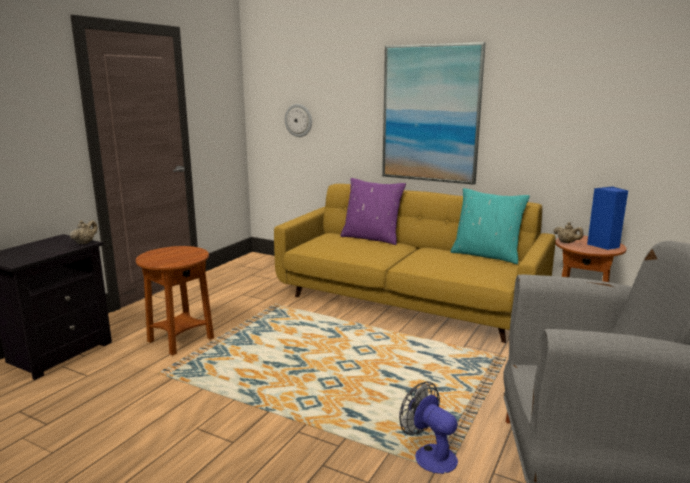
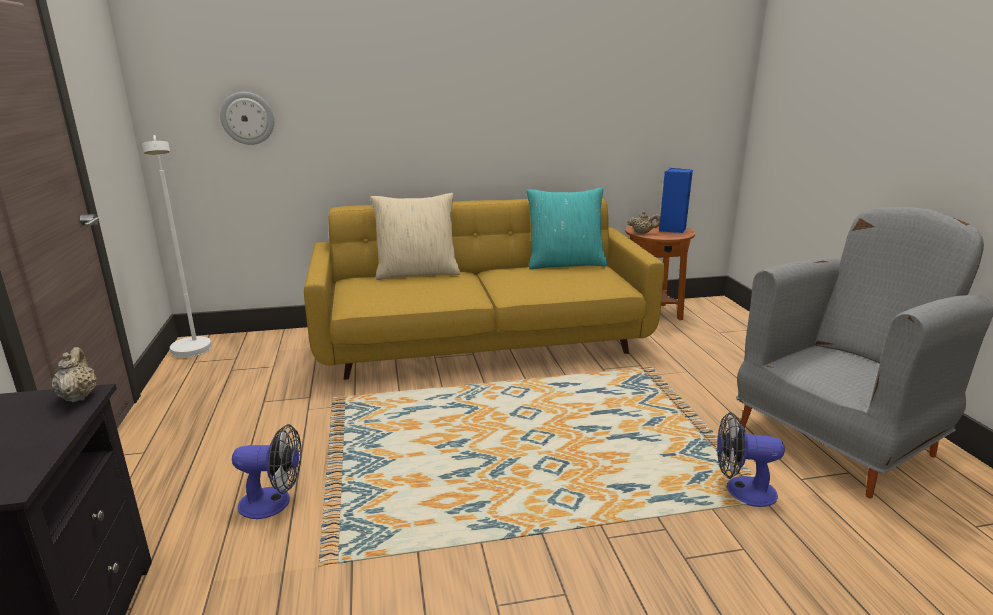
camera: 40 degrees left, 5 degrees up
brown side table [136,246,214,356] -> fan [232,424,301,519]
purple pillow [340,178,406,245] -> beige pillow [370,193,460,280]
picture [382,42,486,185] -> none
none -> white floor lamp [142,135,212,358]

